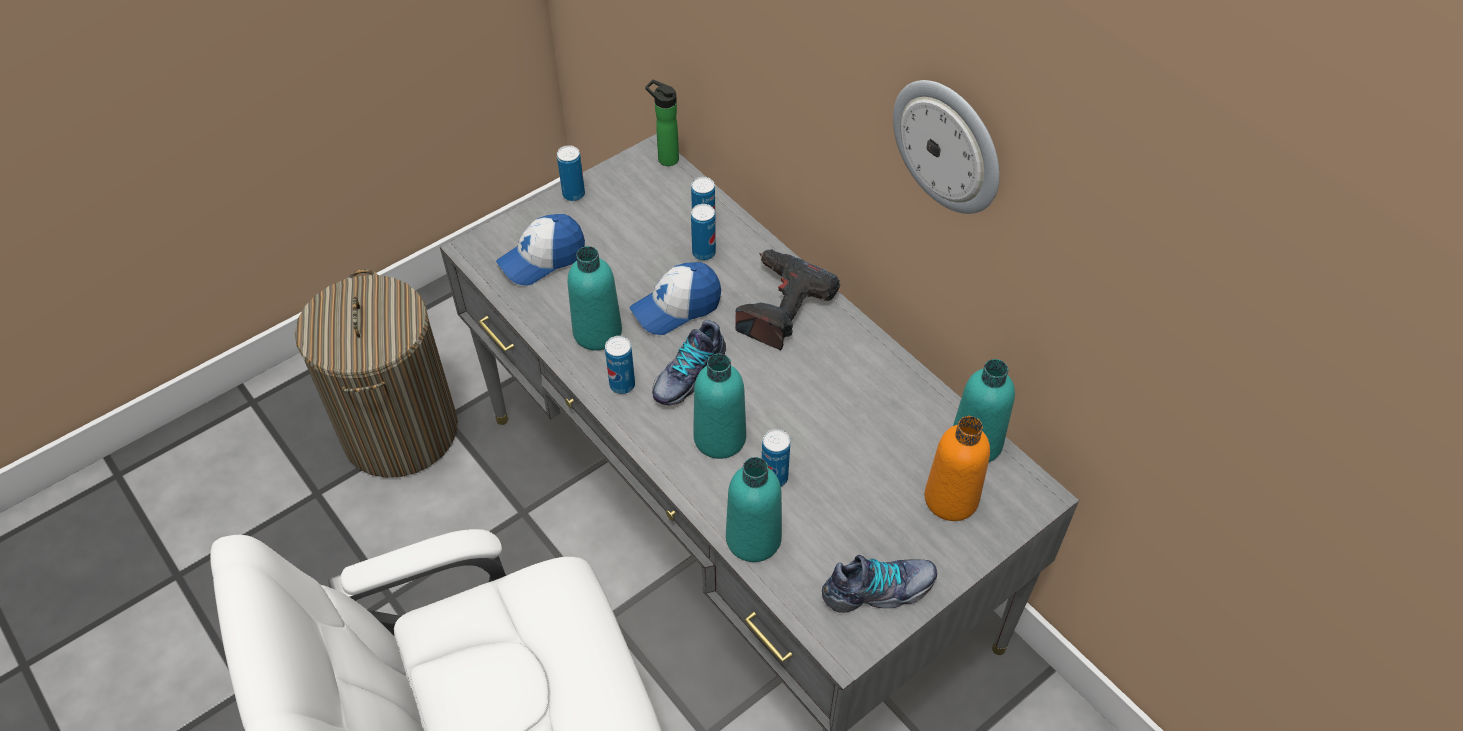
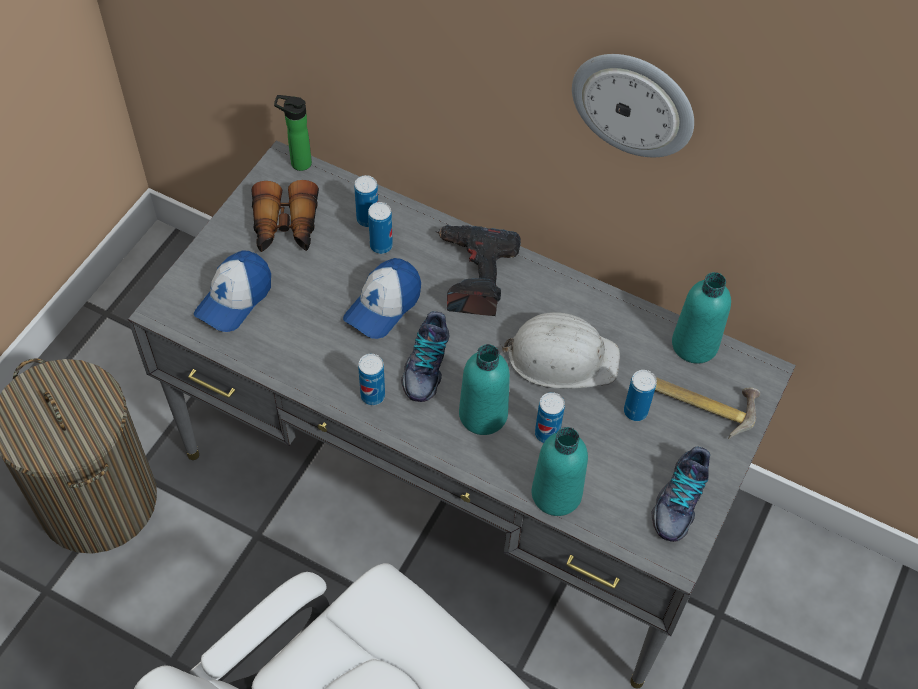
camera: 25 degrees left, 5 degrees up
can [557,145,585,201] -> can moved to [624,370,657,421]
turquoise bottle [568,246,622,351] -> none
shoe [822,555,937,613] -> shoe turned 150 degrees clockwise [651,447,710,542]
orange bottle [925,416,990,521] -> hammer [655,377,760,439]
none -> binoculars [252,180,319,252]
none -> white hard hat [501,312,620,389]

